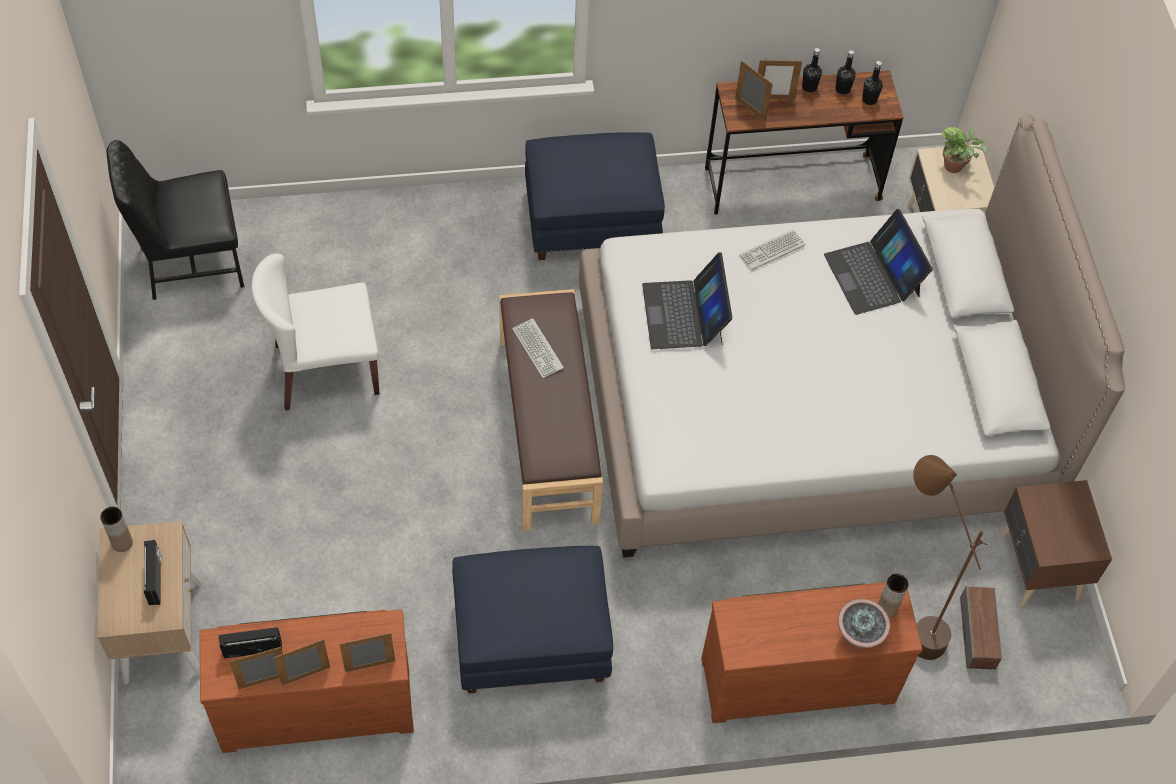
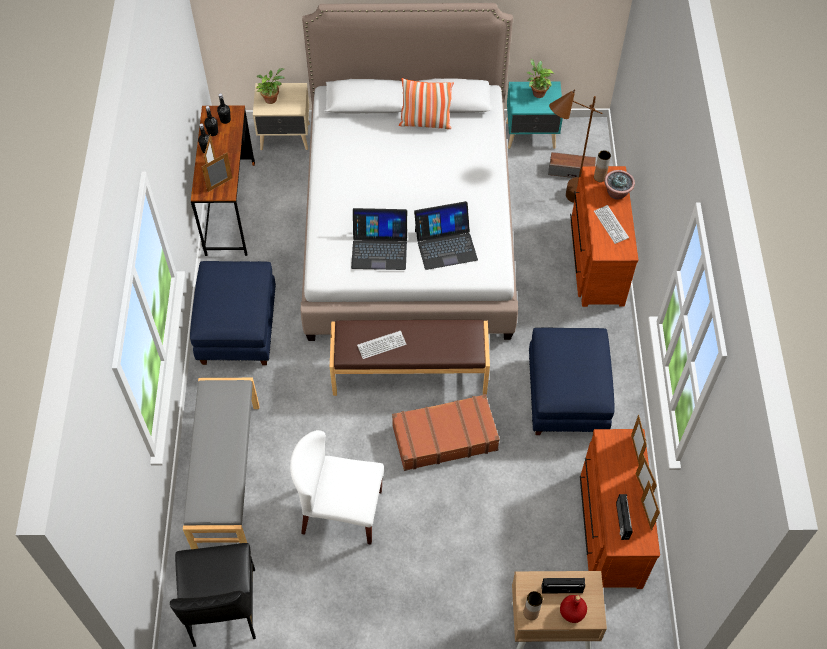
camera: 80 degrees left, 0 degrees up
white chair [252,253,379,410] -> white chair turned 105 degrees clockwise [290,430,384,545]
keyboard [739,230,806,270] -> keyboard moved to [594,205,629,244]
laptop [824,209,933,315] -> laptop moved to [414,201,478,270]
brown nightstand [1000,480,1112,607] -> turquoise nightstand [506,82,563,149]
none -> grey bench [183,378,259,549]
none -> brown suitcase [392,394,500,471]
none -> pillow [399,78,454,129]
none -> potted plant [527,59,554,98]
none -> red bottle [560,595,587,623]

